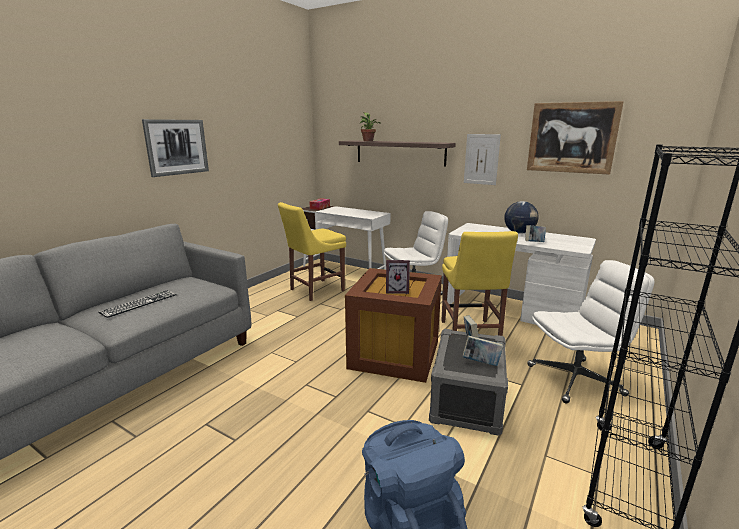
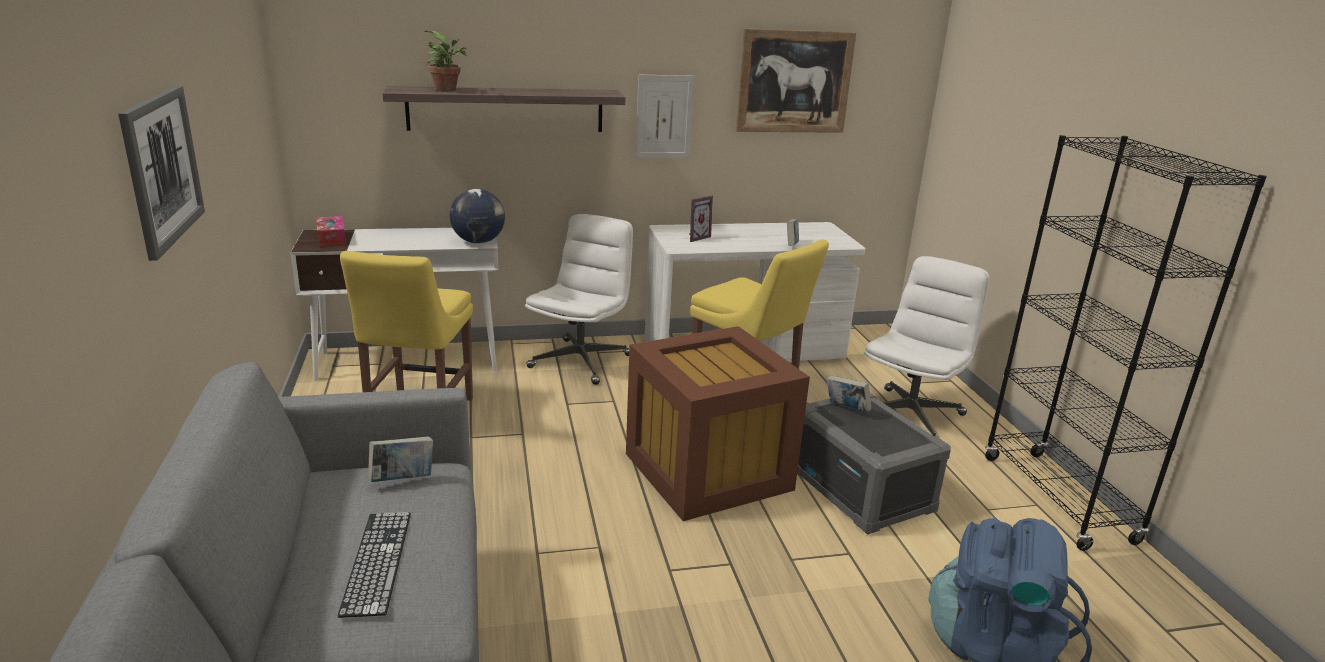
camera: 45 degrees left, 5 degrees up
picture frame [386,260,410,294] -> picture frame moved to [689,195,713,242]
book [463,335,503,366] -> book moved to [368,436,433,482]
globe [504,201,539,234] -> globe moved to [450,189,505,244]

